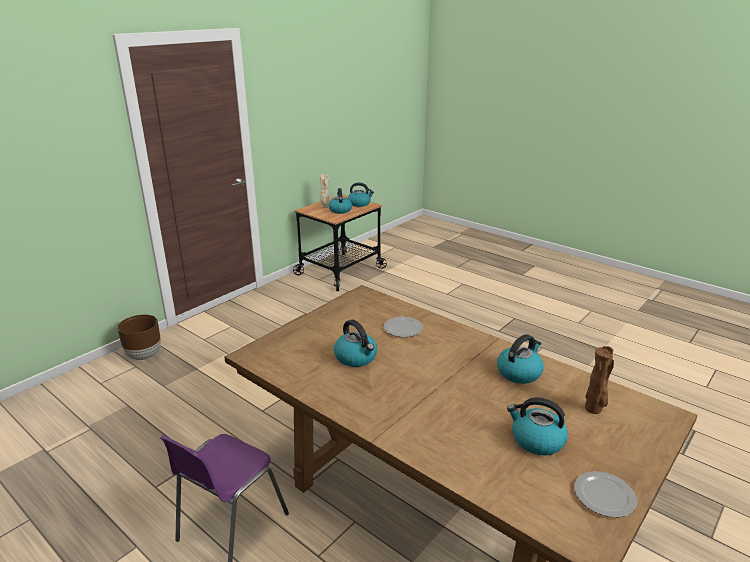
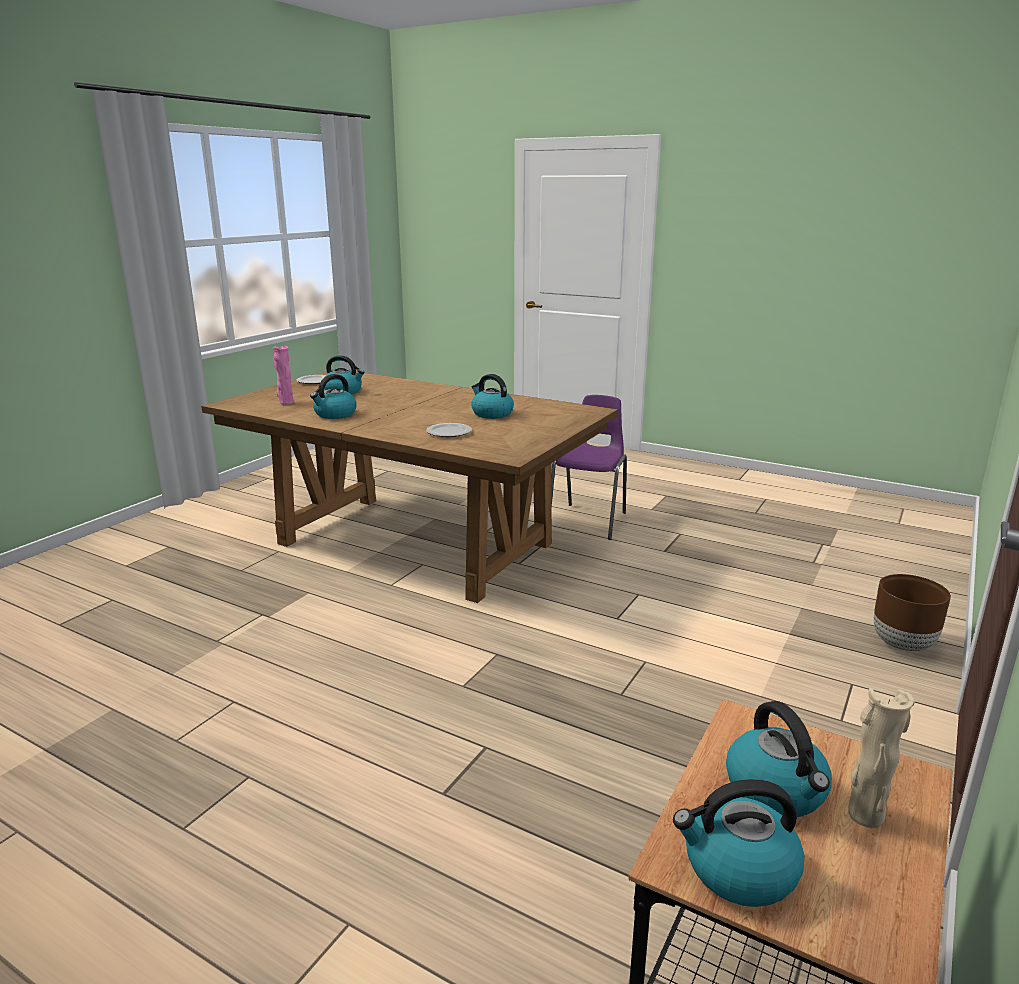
camera: 170 degrees right, 5 degrees down
brown vase [585,346,614,414] -> pink vase [273,346,293,405]

